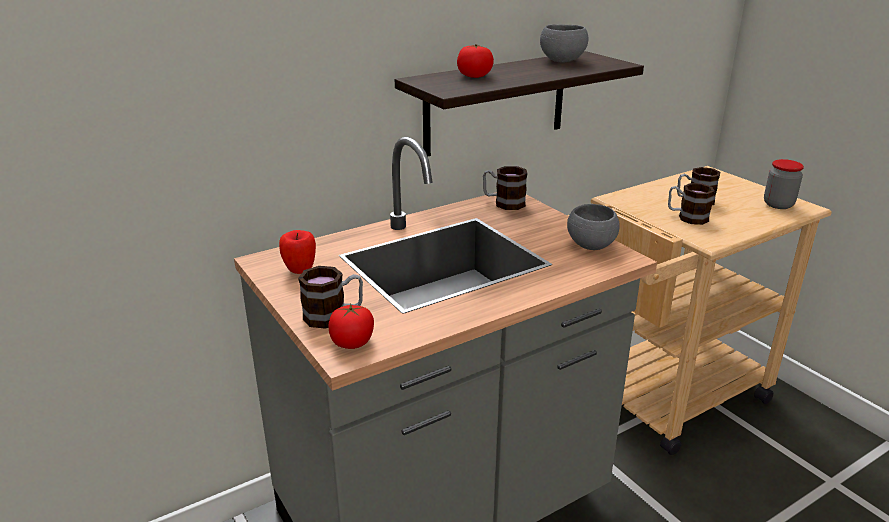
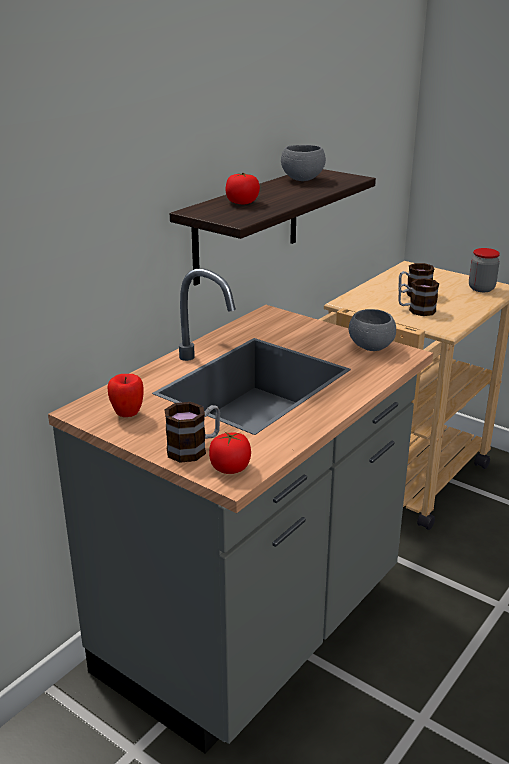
camera: 20 degrees left, 0 degrees up
mug [483,166,528,210] -> none

